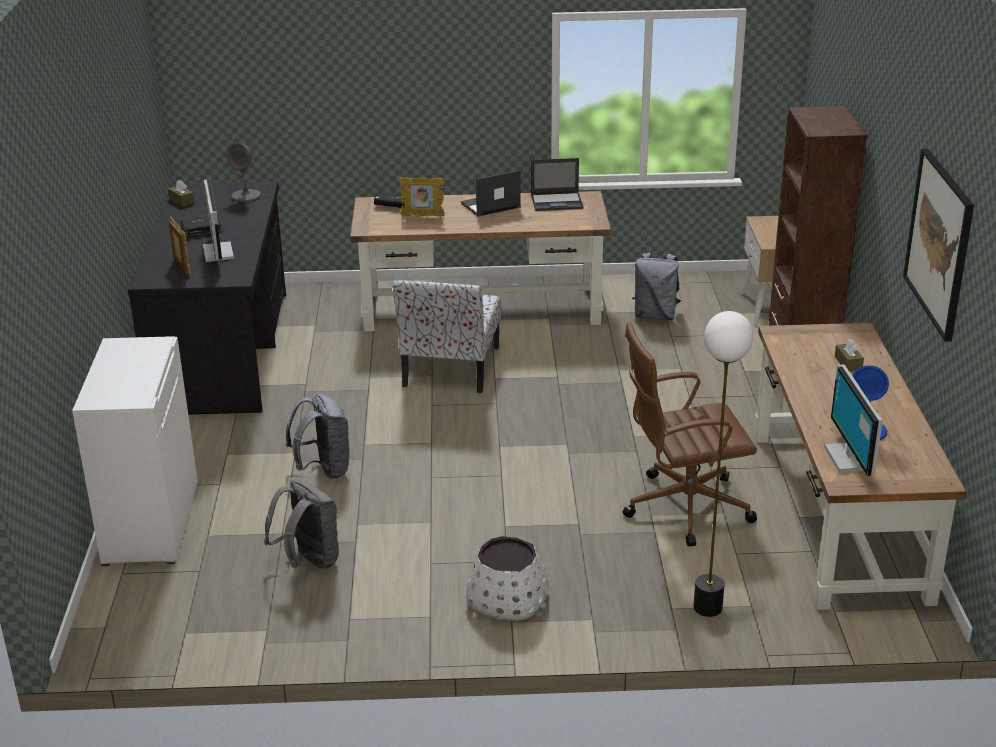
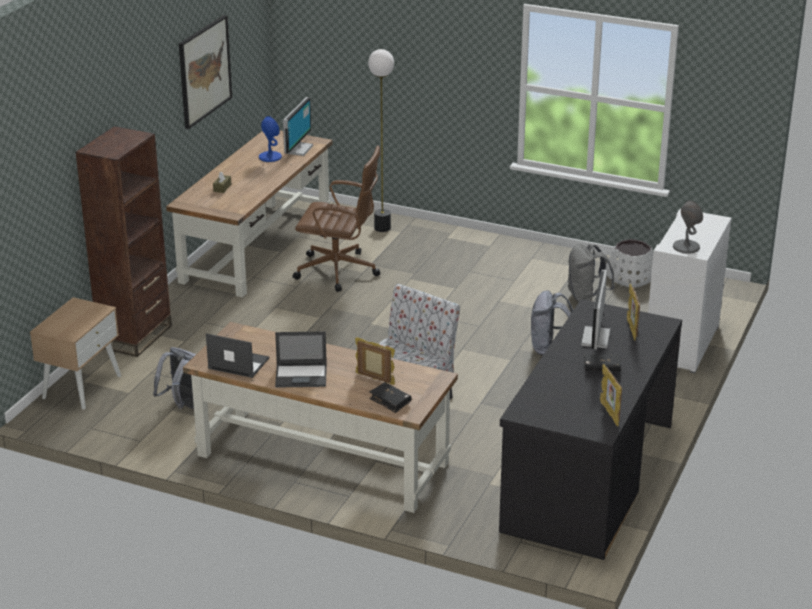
camera: 155 degrees left, 0 degrees up
brown tissue box [168,180,195,207] -> picture frame [600,364,622,426]
grey table lamp [226,142,261,202] -> grey table lamp moved to [673,200,703,254]
white planter [466,536,549,621] -> white planter moved to [605,239,653,288]

